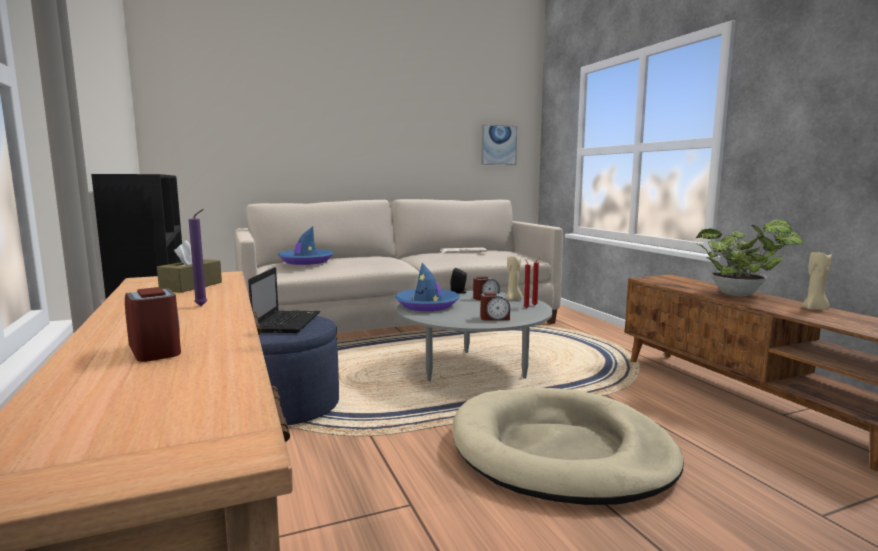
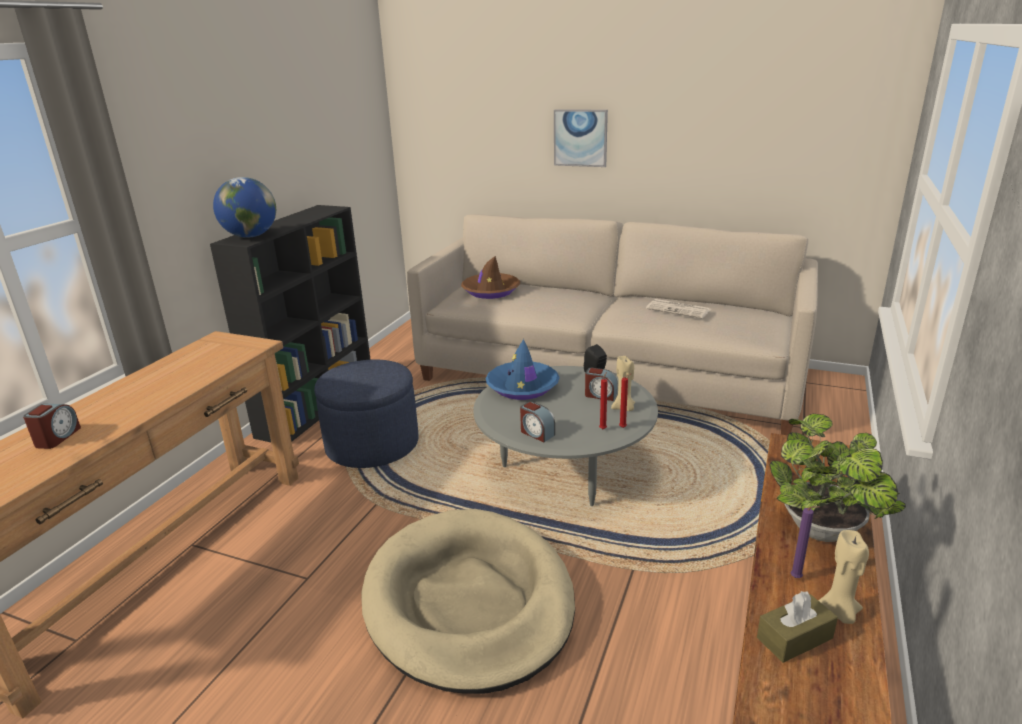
camera: 45 degrees right, 15 degrees up
brown tissue box [157,241,222,293] -> brown tissue box moved to [757,591,838,663]
purple candle [189,209,207,306] -> purple candle moved to [791,506,820,578]
laptop [248,267,320,333] -> none
blue hat [278,226,334,265] -> brown hat [461,256,520,299]
picture [481,124,517,165] -> picture moved to [554,109,608,167]
none -> globe [213,177,276,238]

